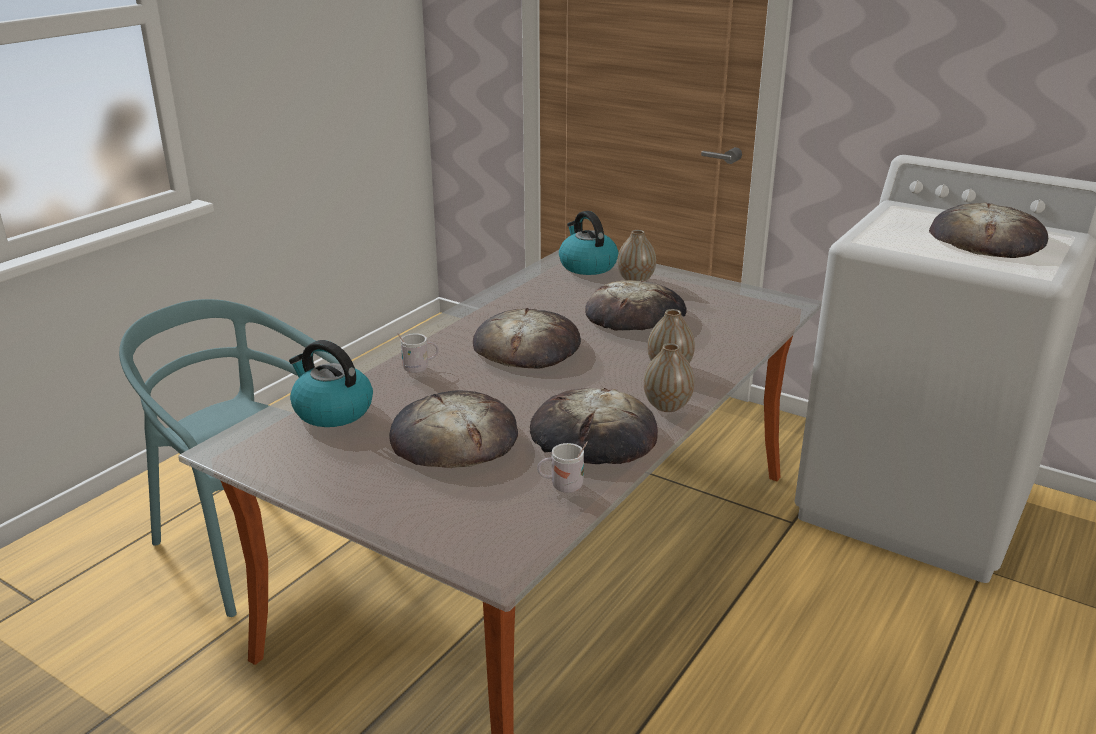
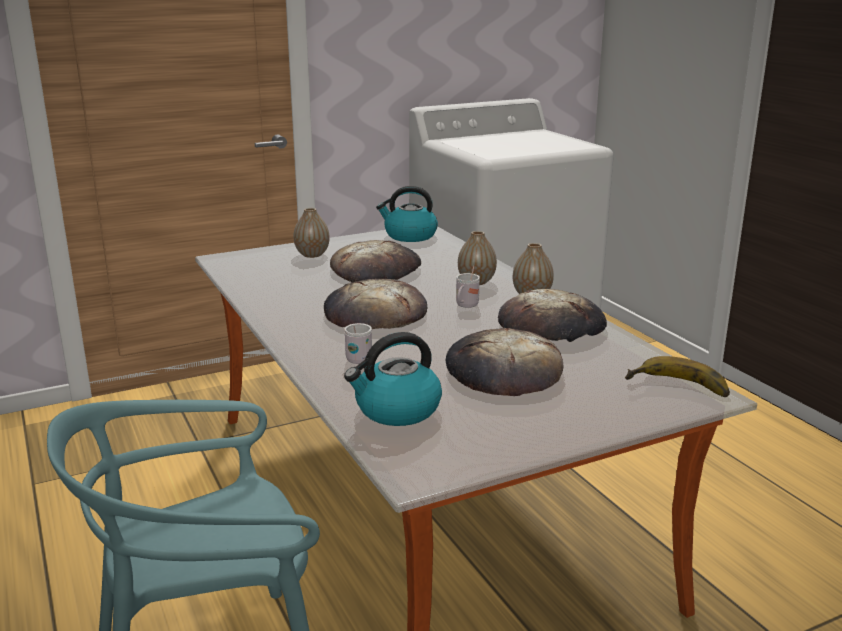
camera: 60 degrees left, 5 degrees down
white mug [537,442,588,493] -> white mug moved to [456,266,480,308]
kettle [559,211,618,275] -> kettle moved to [376,186,438,242]
bread [929,202,1048,258] -> none
none -> banana [625,356,730,397]

